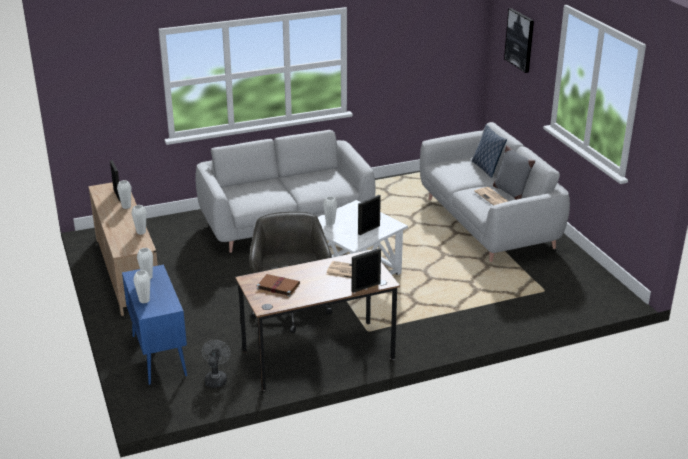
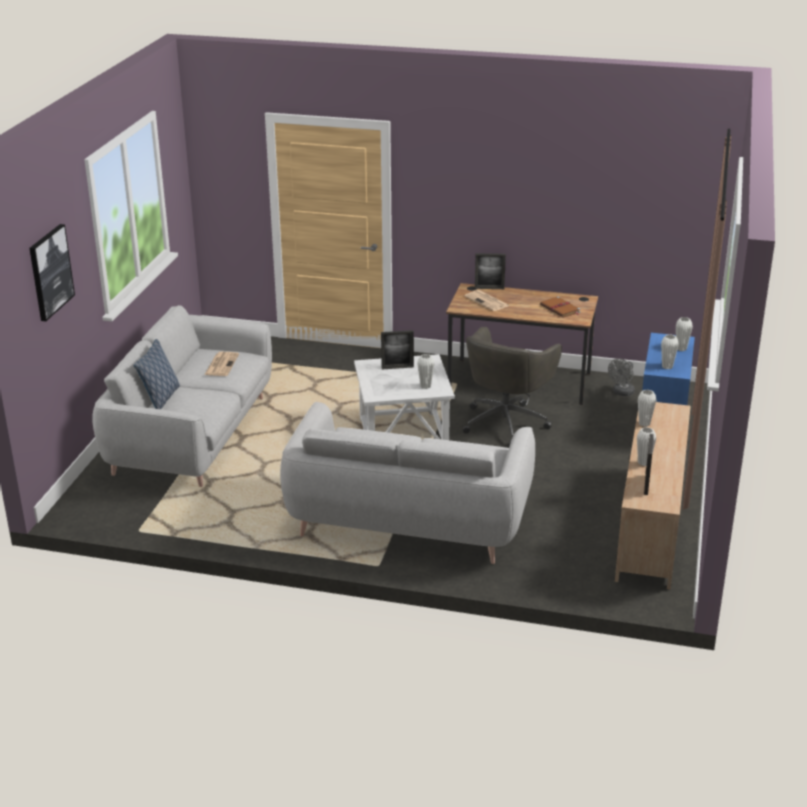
camera: 145 degrees left, 0 degrees up
grey pillow [493,145,535,200] -> none

